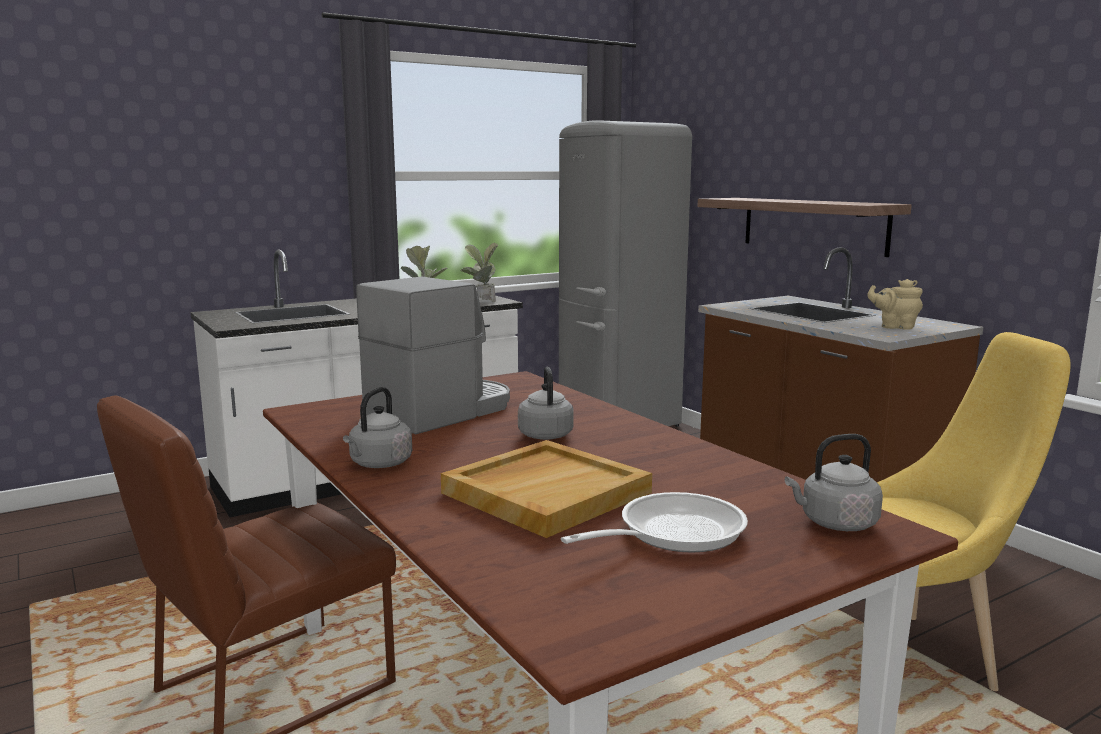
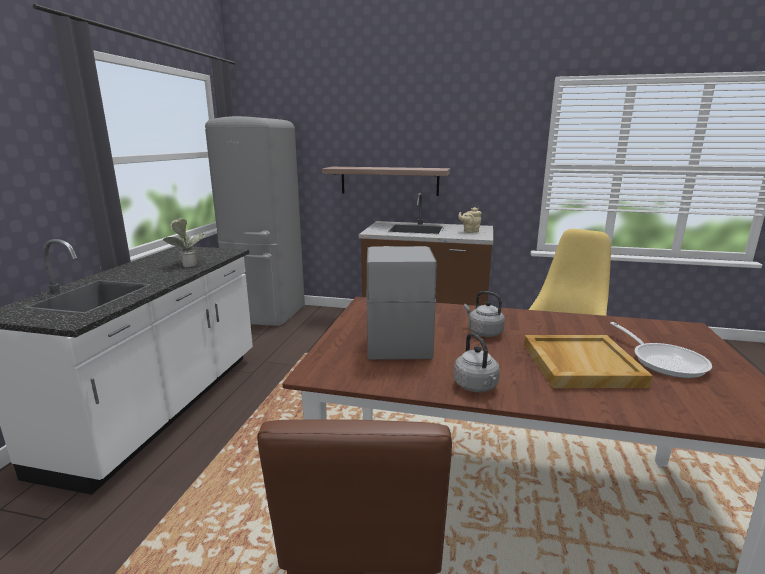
camera: 45 degrees left, 5 degrees up
potted plant [461,243,498,302] -> none
frying pan [561,492,748,552] -> frying pan turned 150 degrees clockwise [610,322,712,378]
grey kettle [785,434,883,531] -> none

